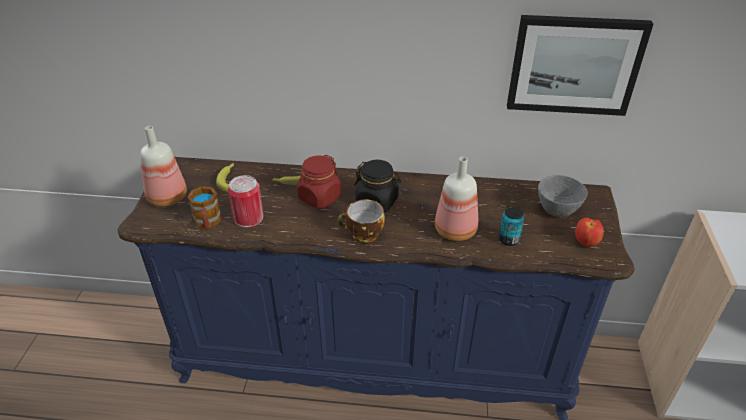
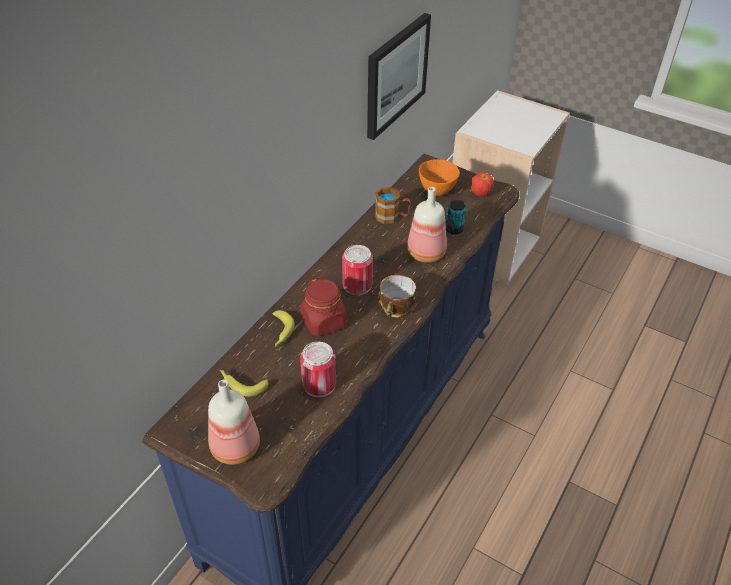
camera: 65 degrees left, 5 degrees up
mug [188,186,222,230] -> mug moved to [375,187,411,224]
black jar [355,160,401,213] -> can [342,245,373,295]
grey bowl [538,175,588,217] -> orange bowl [419,159,460,196]

